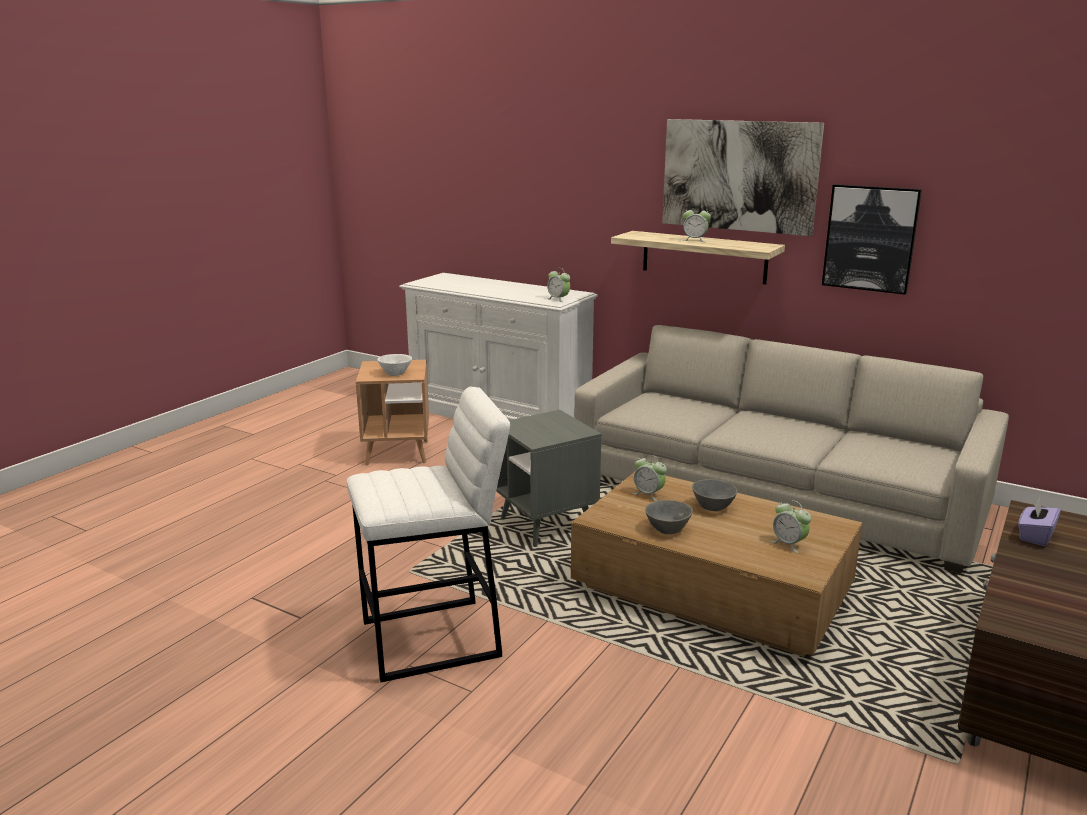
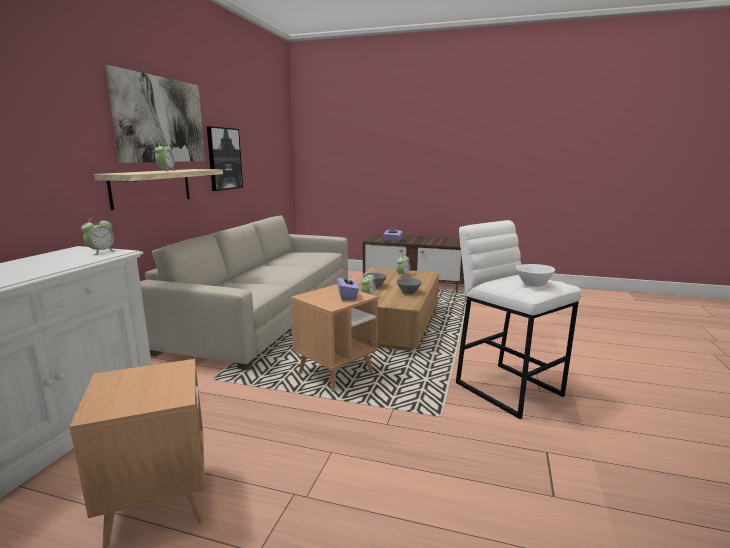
camera: 105 degrees left, 5 degrees down
white bowl [377,354,412,376] -> white bowl moved to [516,264,555,287]
grey side table [496,410,601,547] -> brown side table [291,284,378,392]
none -> purple tissue box [337,273,359,300]

